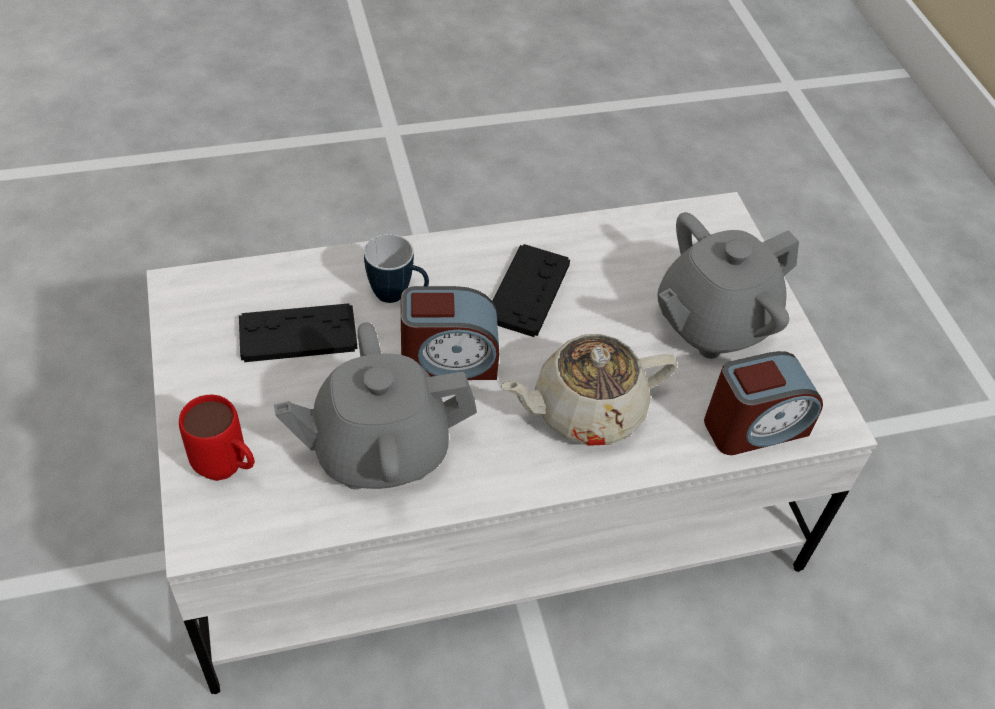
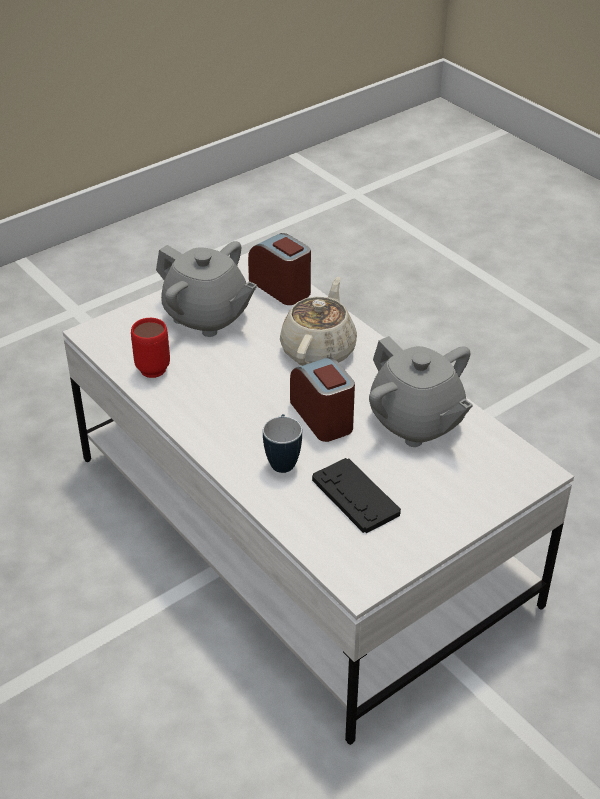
camera: 110 degrees left, 10 degrees down
red mug [179,395,255,481] -> red mug moved to [131,318,170,378]
black game controller [493,244,570,337] -> none
beige teapot [501,334,677,446] -> beige teapot turned 120 degrees counterclockwise [280,277,357,366]

